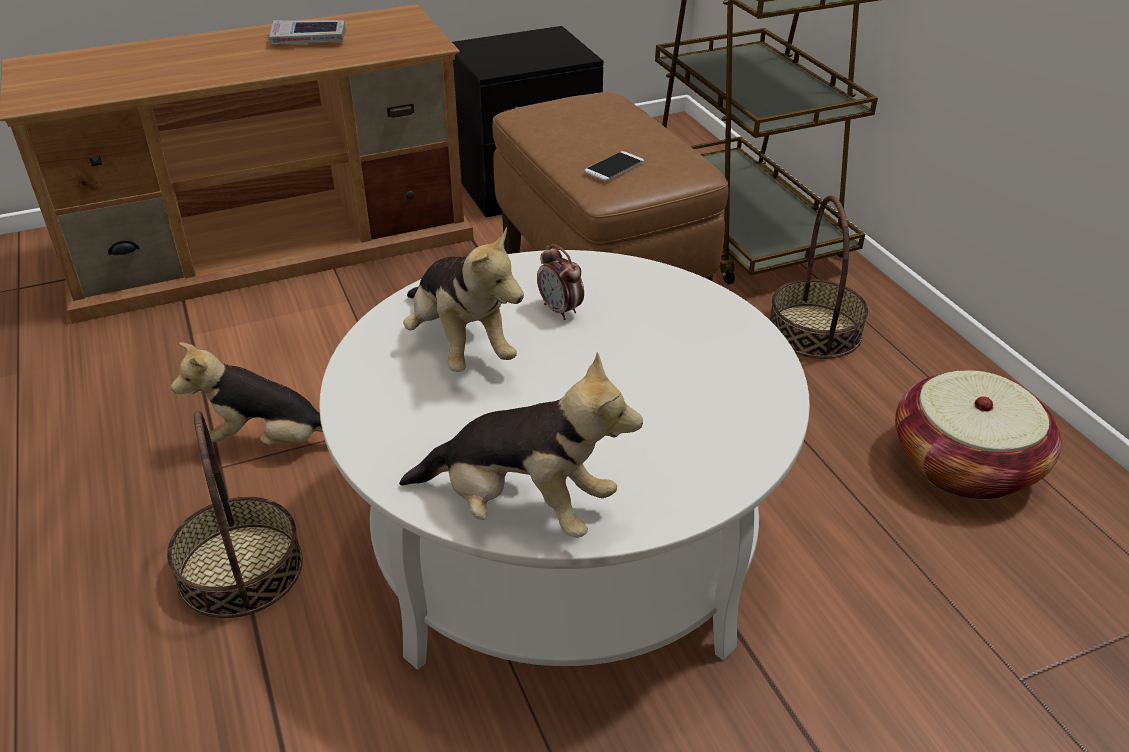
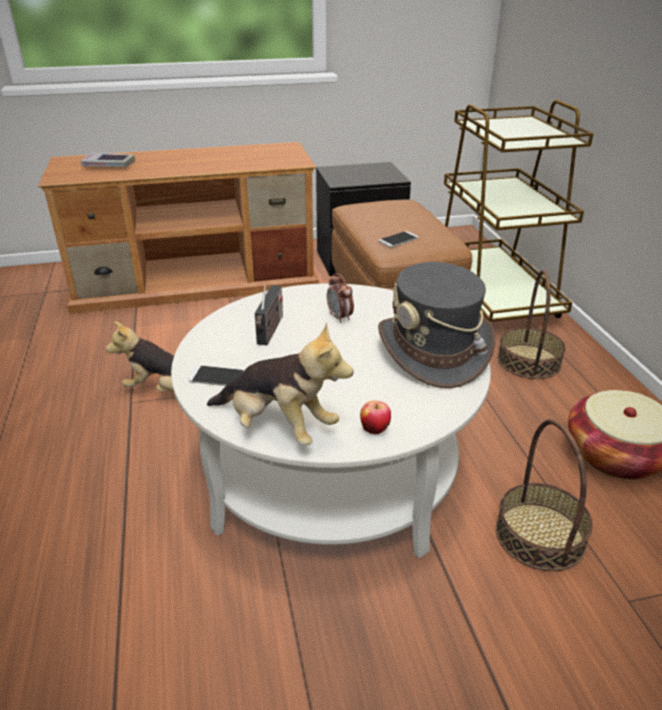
camera: 10 degrees right, 5 degrees down
basket [167,411,303,618] -> basket moved to [496,419,593,571]
book [269,20,346,45] -> book moved to [81,152,135,167]
plush toy [403,226,524,372] -> radio [255,285,283,345]
none -> phone [188,365,244,386]
none -> apple [360,400,391,434]
none -> grey hat [378,262,495,388]

